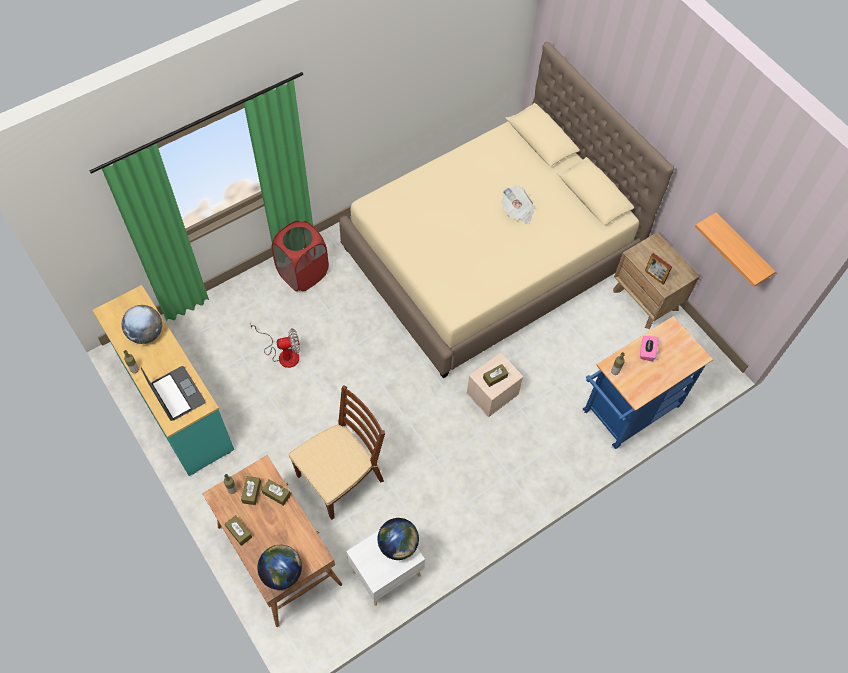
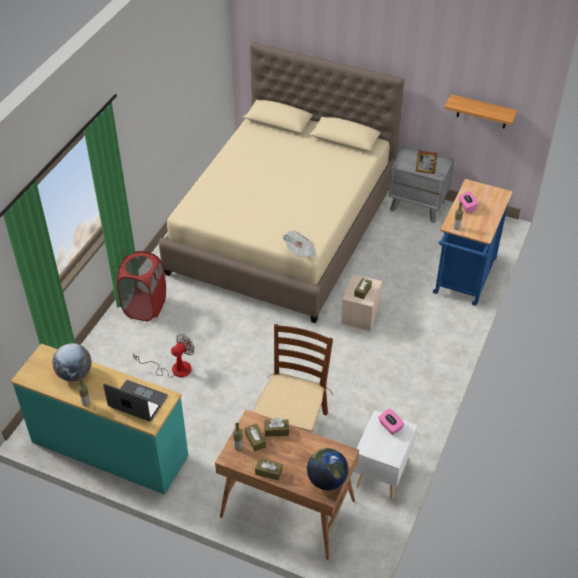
camera: 30 degrees left, 15 degrees down
globe [377,518,419,560] -> pink tissue box [378,408,404,435]
newspaper [501,186,535,224] -> newspaper moved to [282,231,317,258]
brown nightstand [613,232,700,329] -> grey nightstand [388,146,454,223]

